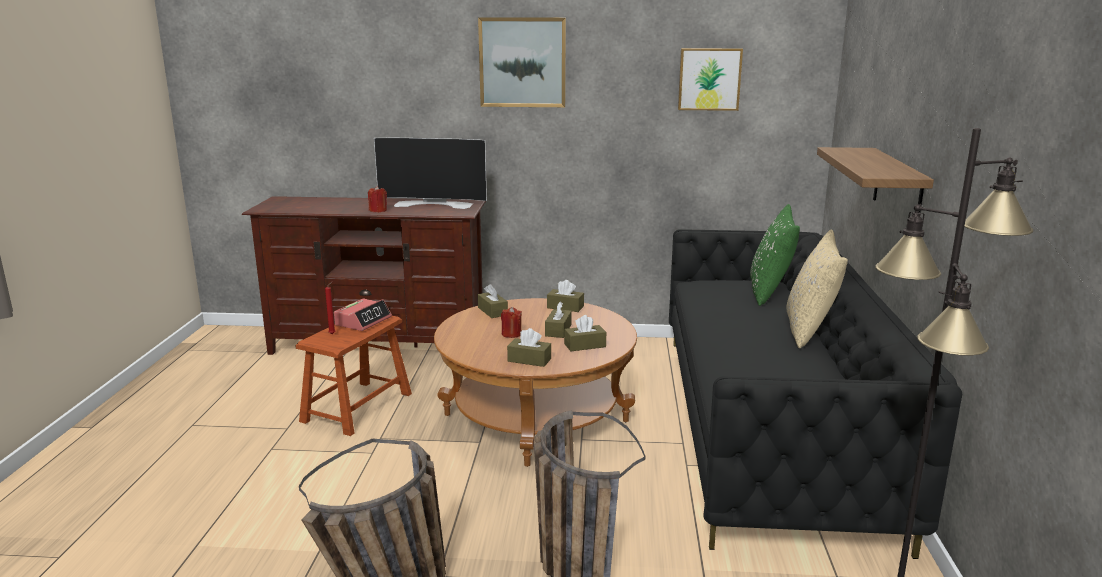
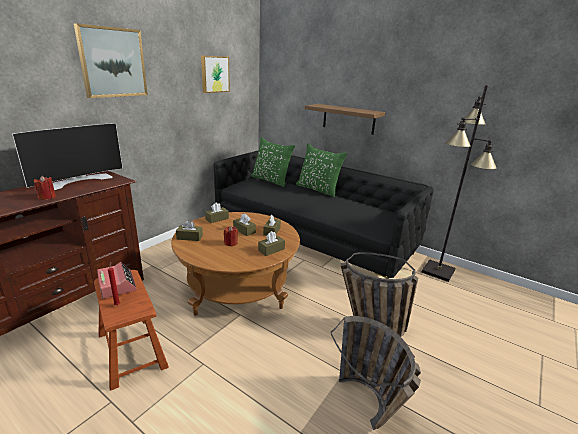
camera: 60 degrees left, 5 degrees up
beige pillow [786,230,848,348] -> green pillow [296,144,347,197]

